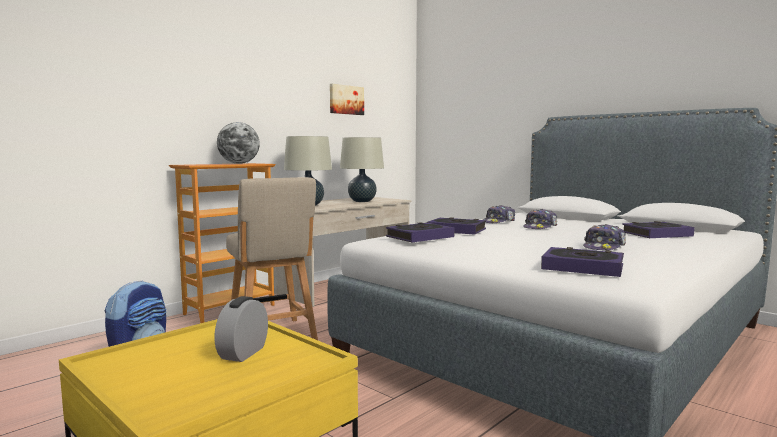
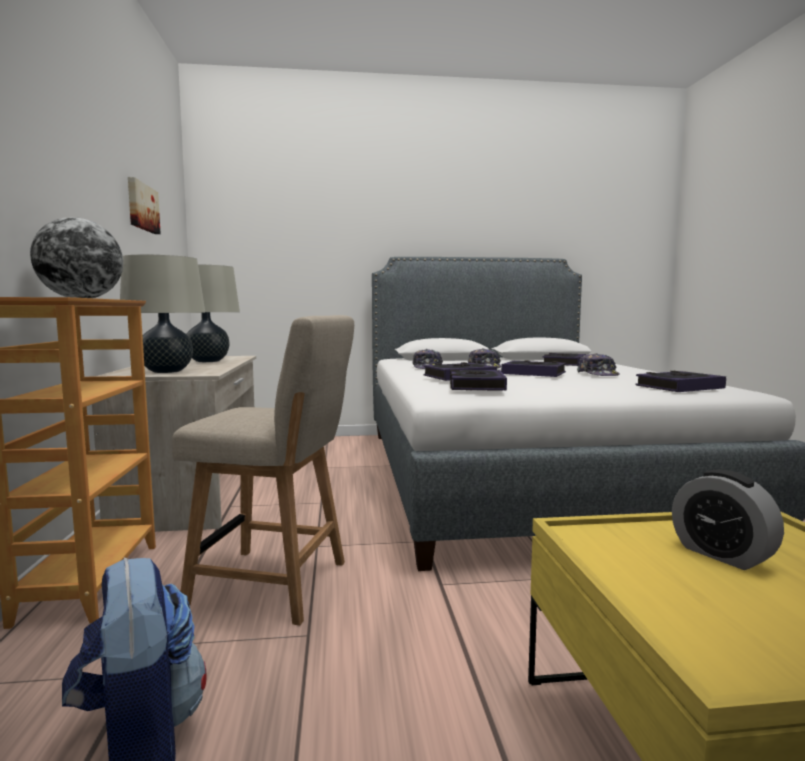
camera: 50 degrees left, 0 degrees up
none -> book [501,360,566,377]

